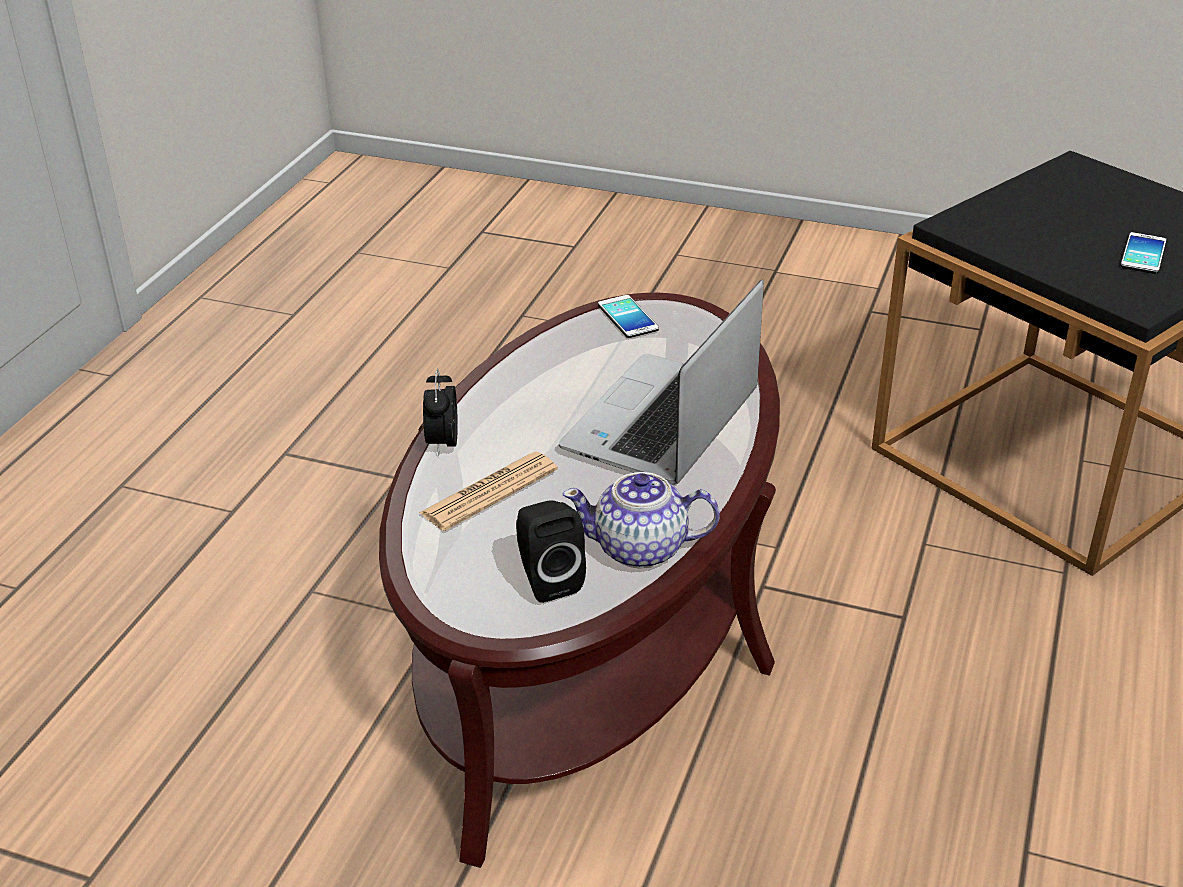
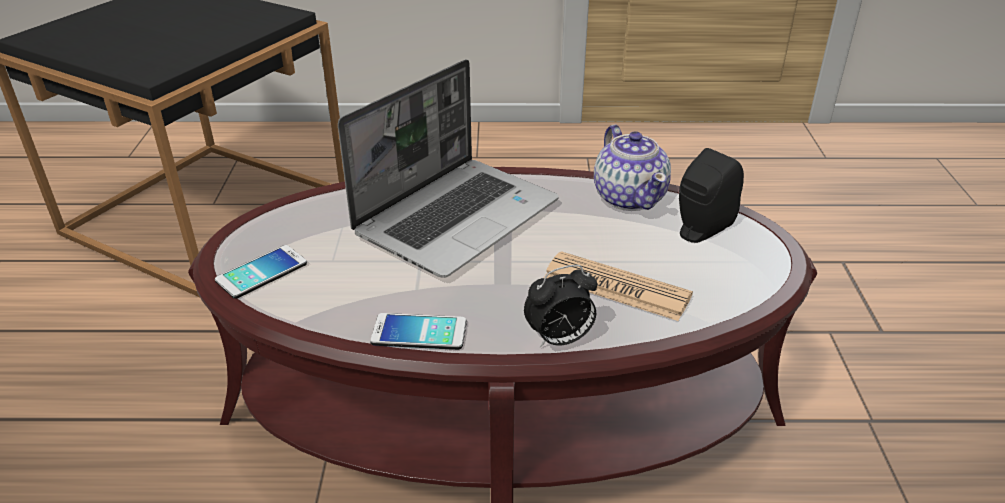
camera: 110 degrees left, 0 degrees up
laptop [559,280,764,485] -> laptop turned 60 degrees counterclockwise [338,59,559,278]
phone [1120,232,1167,274] -> phone moved to [370,313,467,350]

